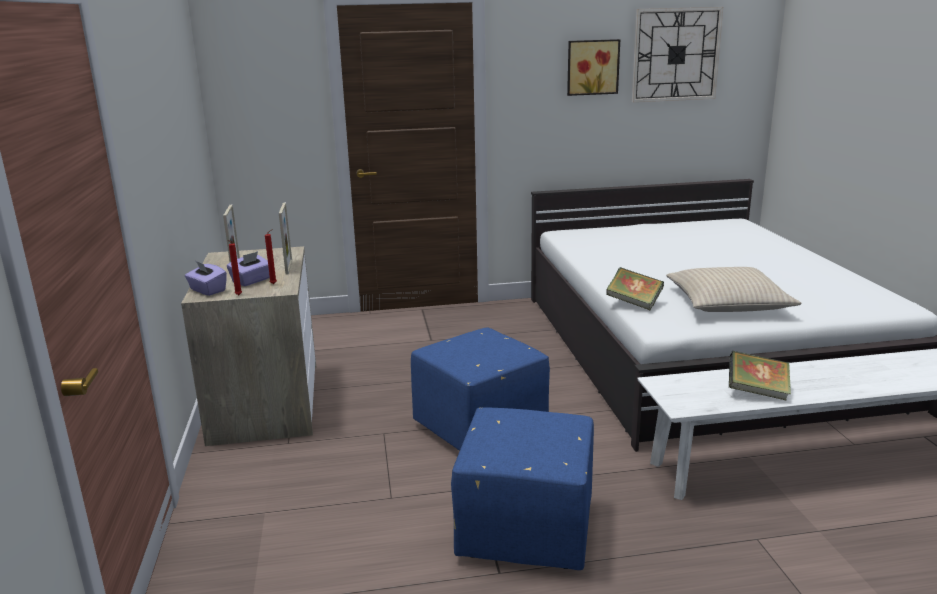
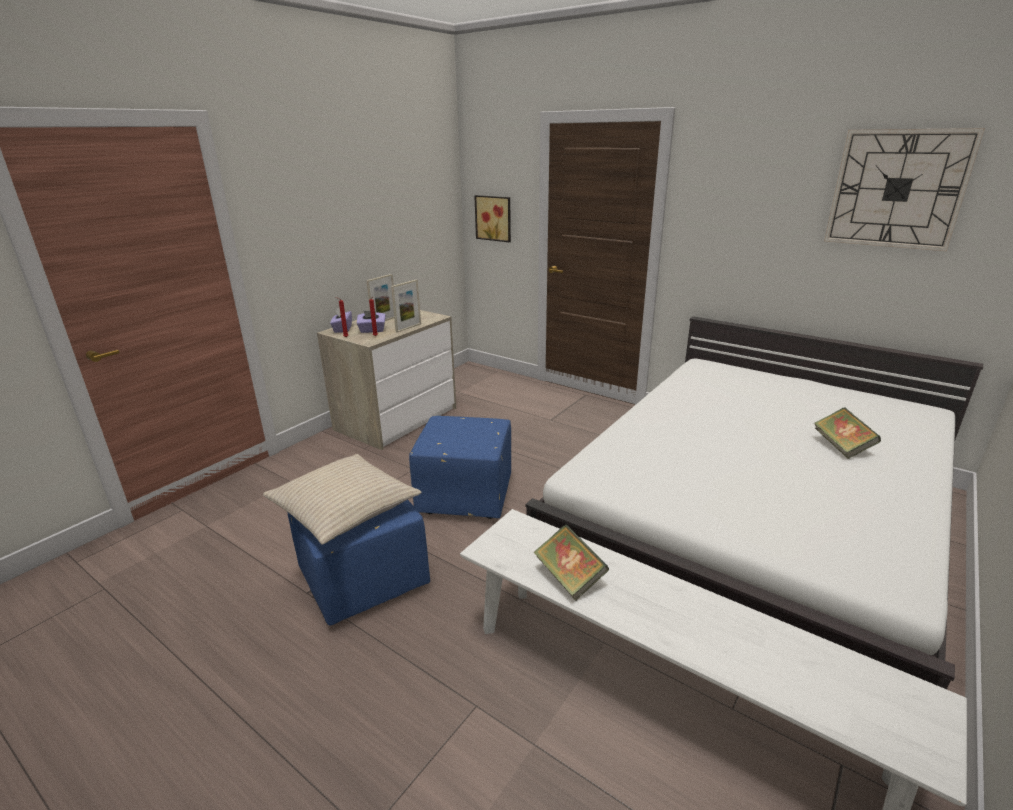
camera: 45 degrees right, 5 degrees up
picture [567,39,620,96] -> picture moved to [475,195,511,242]
book [606,267,664,311] -> book moved to [814,408,881,459]
beige pillow [666,267,802,312] -> beige pillow moved to [263,454,422,545]

